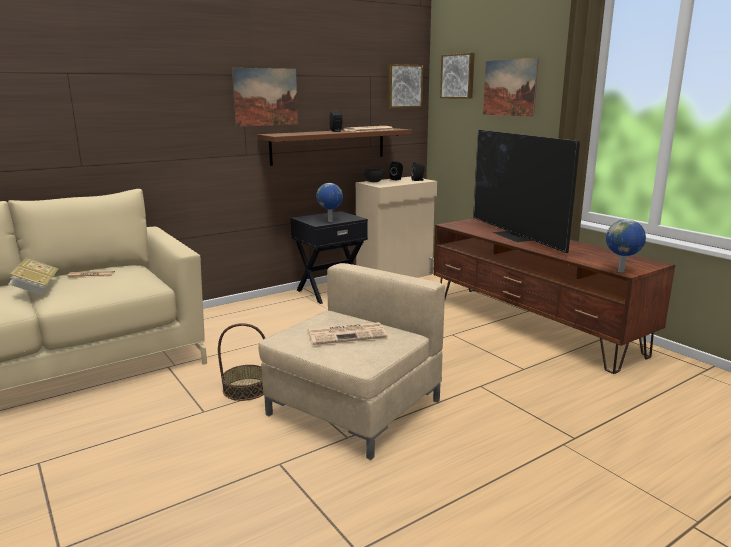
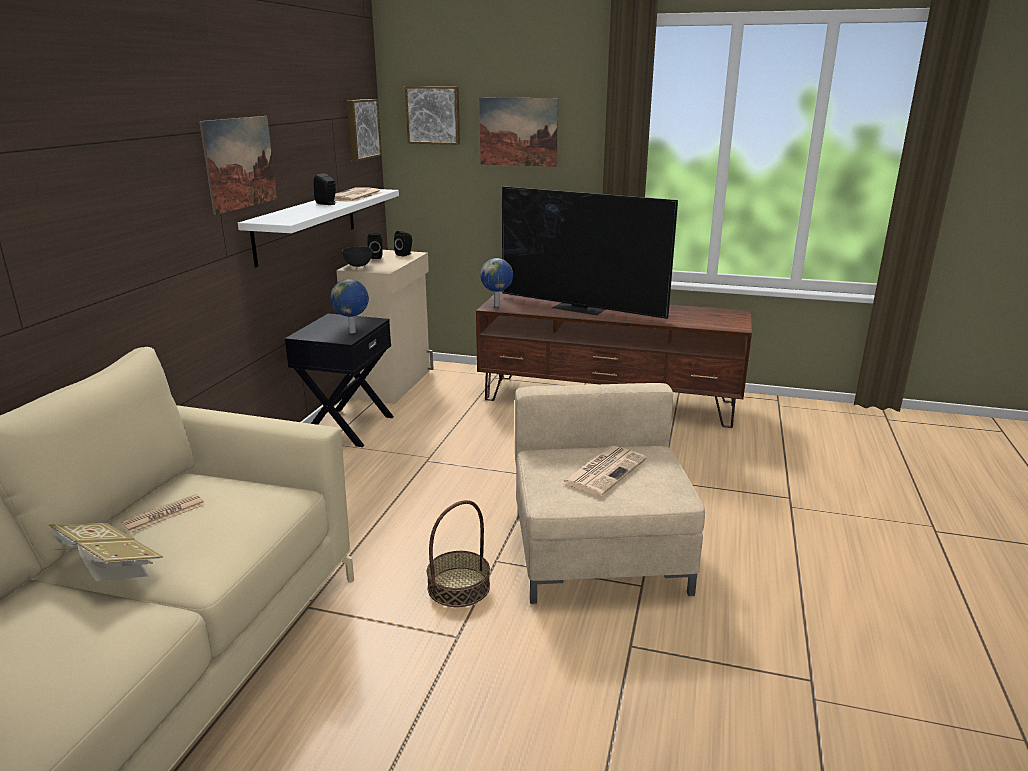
camera: 40 degrees left, 5 degrees up
brown shelf [257,128,412,166] -> white shelf [238,189,399,267]
globe [606,219,646,272] -> globe moved to [480,258,513,307]

